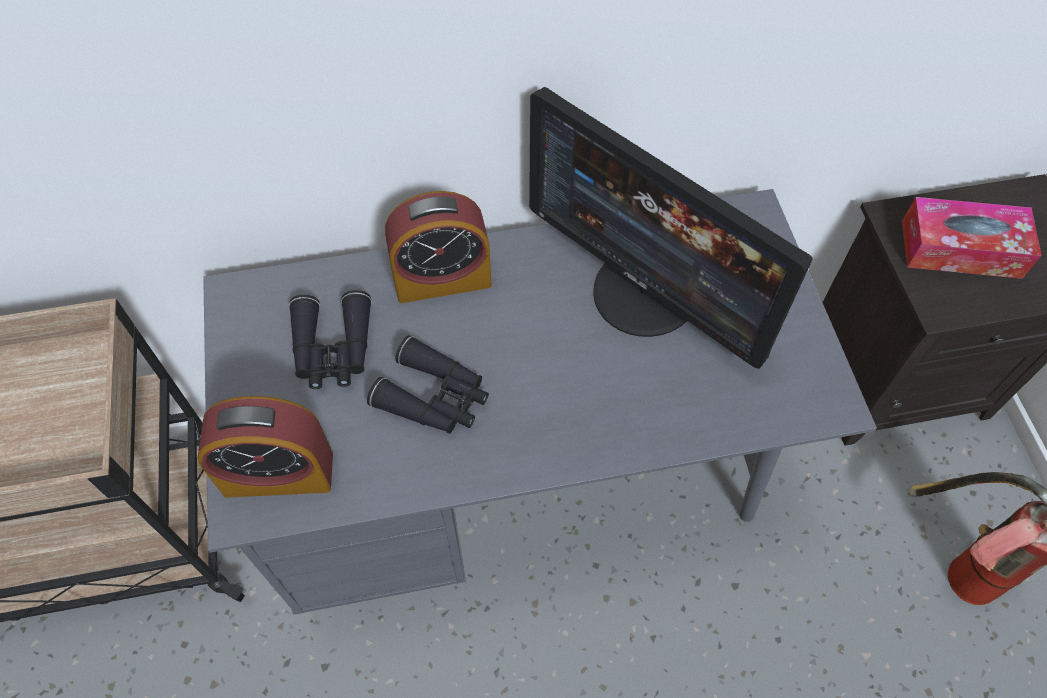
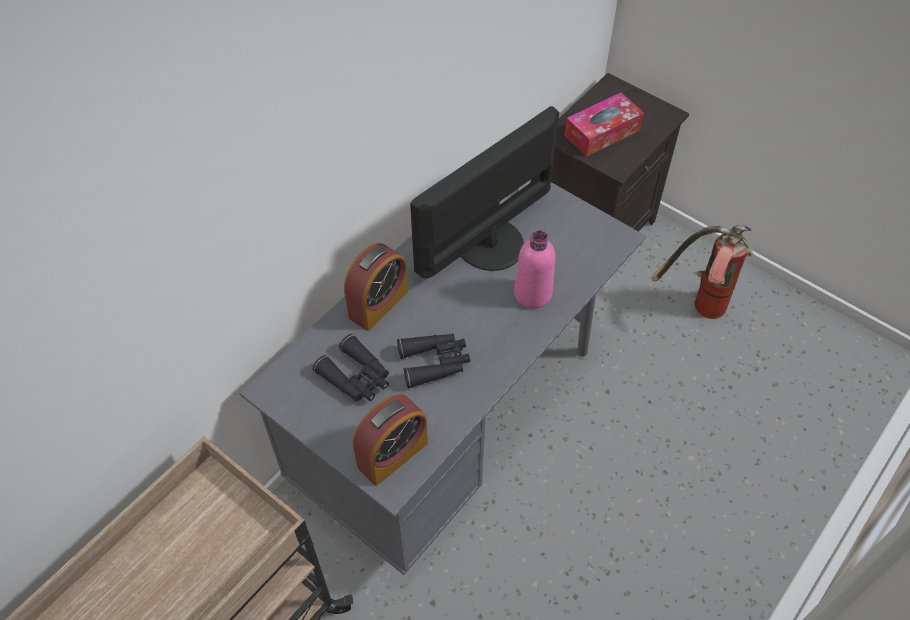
camera: 40 degrees left, 5 degrees down
monitor [529,87,813,369] -> monitor turned 135 degrees clockwise [410,106,559,278]
none -> pink bottle [514,230,555,308]

